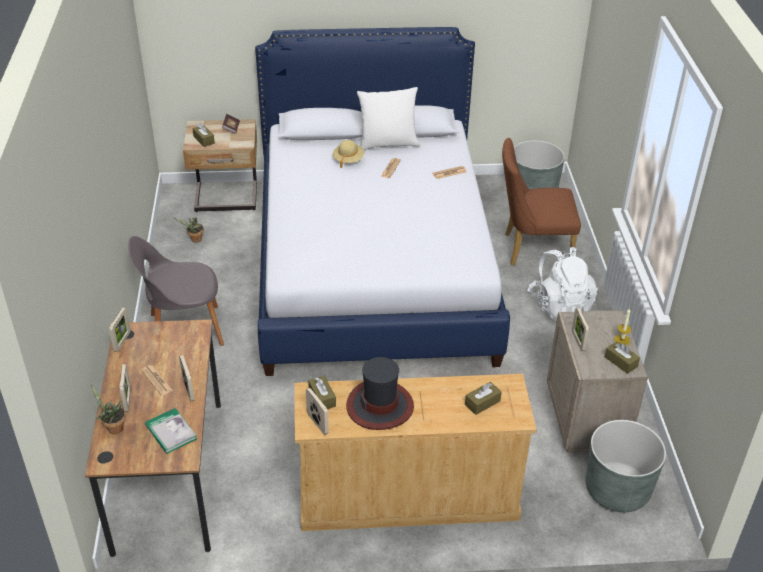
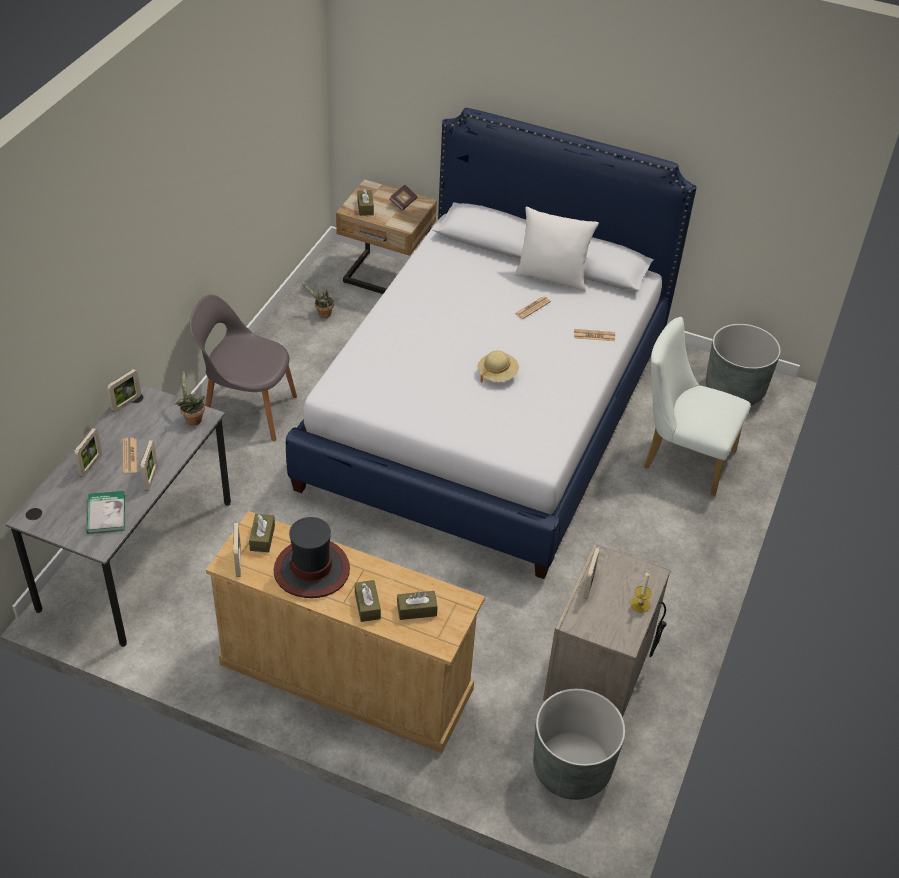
camera: 25 degrees right, 5 degrees up
brown desk [85,319,221,557] -> grey desk [5,384,231,647]
potted plant [91,384,126,434] -> potted plant moved to [174,370,205,425]
beige hat [333,140,365,168] -> beige hat moved to [477,350,519,383]
brown chair [502,138,581,265] -> white chair [643,317,751,496]
white backpack [527,247,598,322] -> none
brown tissue box [605,341,640,374] -> brown tissue box moved to [355,580,381,622]

